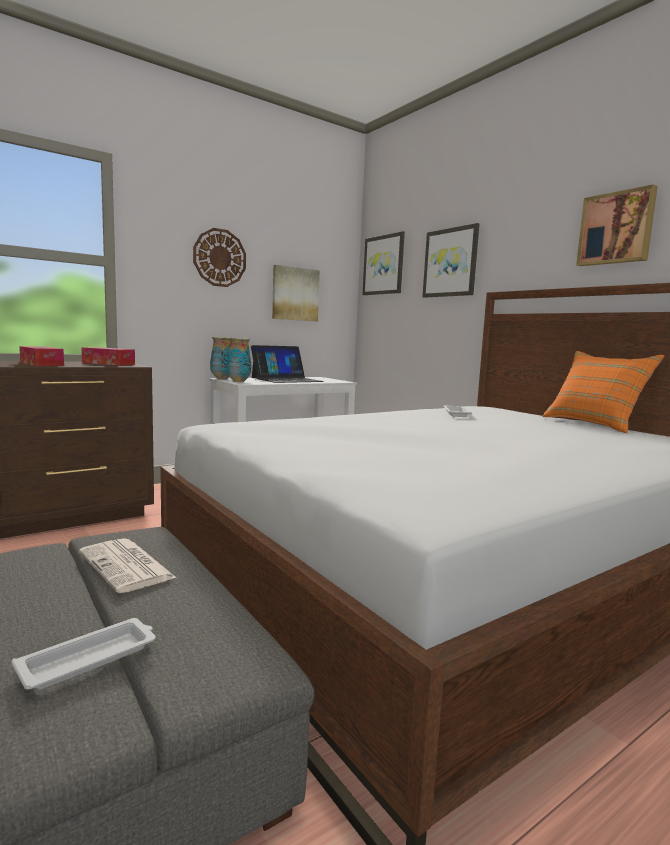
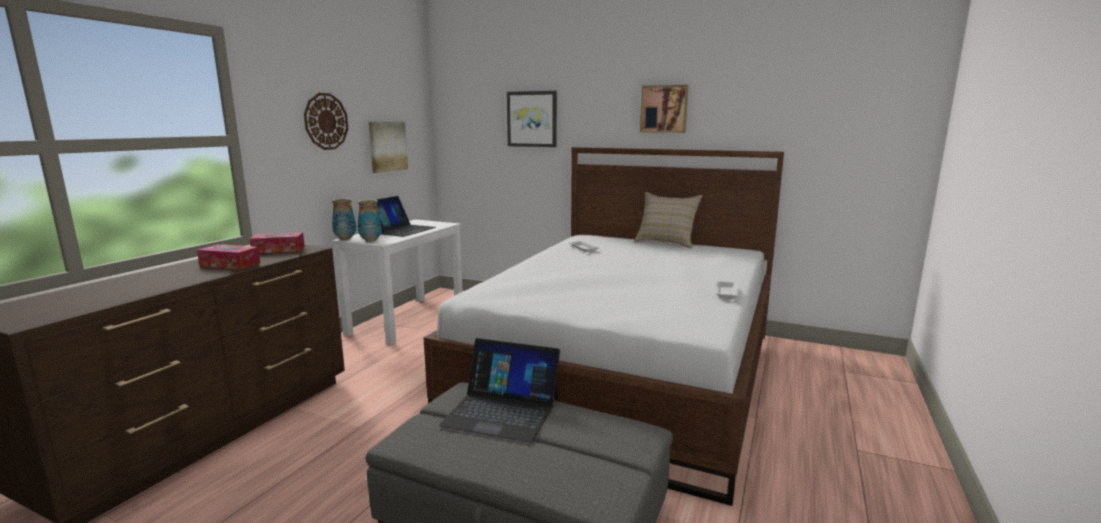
camera: 30 degrees left, 5 degrees up
white tray [12,618,156,690] -> white tray moved to [716,281,739,299]
newspaper [79,538,177,593] -> laptop [439,338,560,443]
picture [362,231,405,295] -> none
orange pillow [543,351,664,433] -> beige pillow [634,192,702,248]

